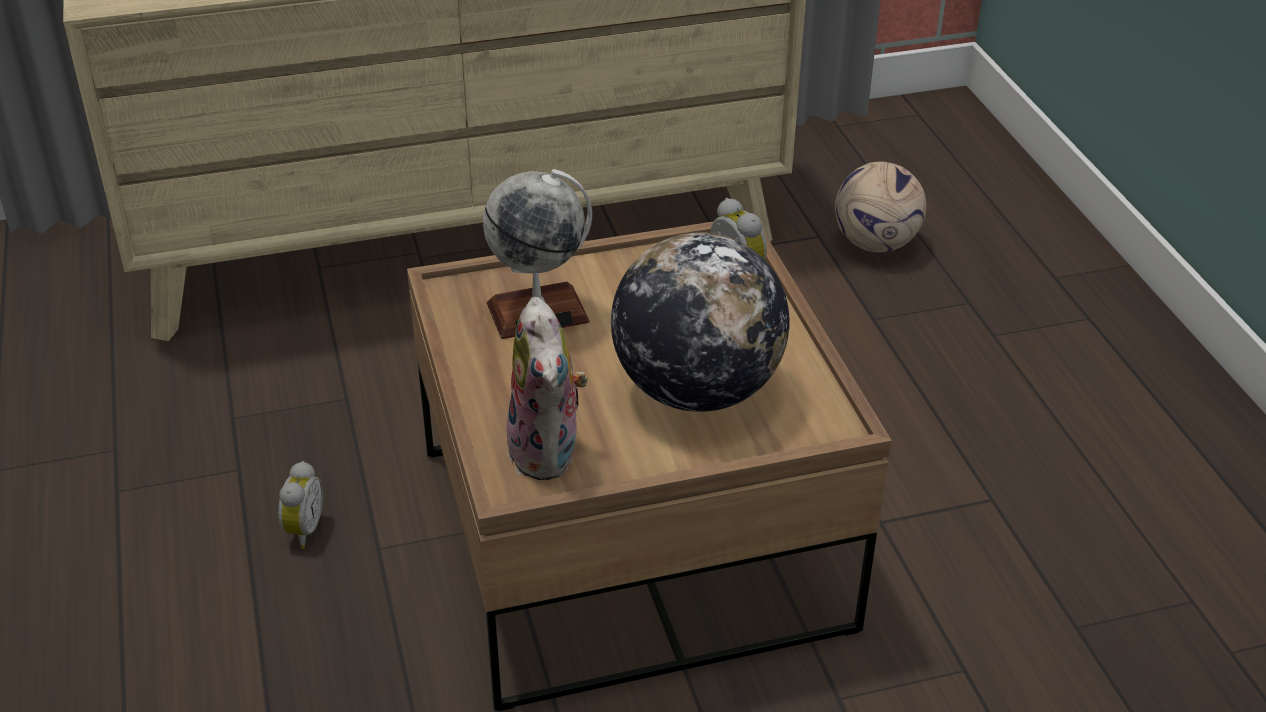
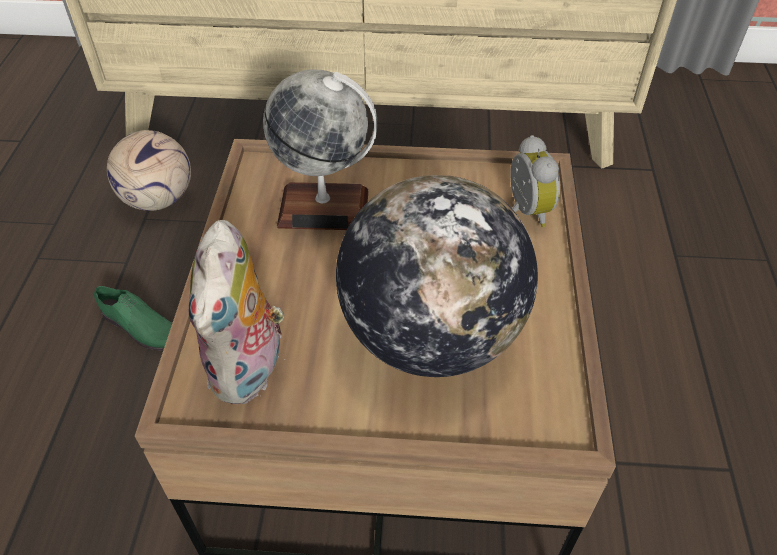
camera: 20 degrees right, 10 degrees up
alarm clock [278,461,323,549] -> green shoe [94,286,172,350]
football [835,162,926,253] -> football moved to [107,130,191,211]

